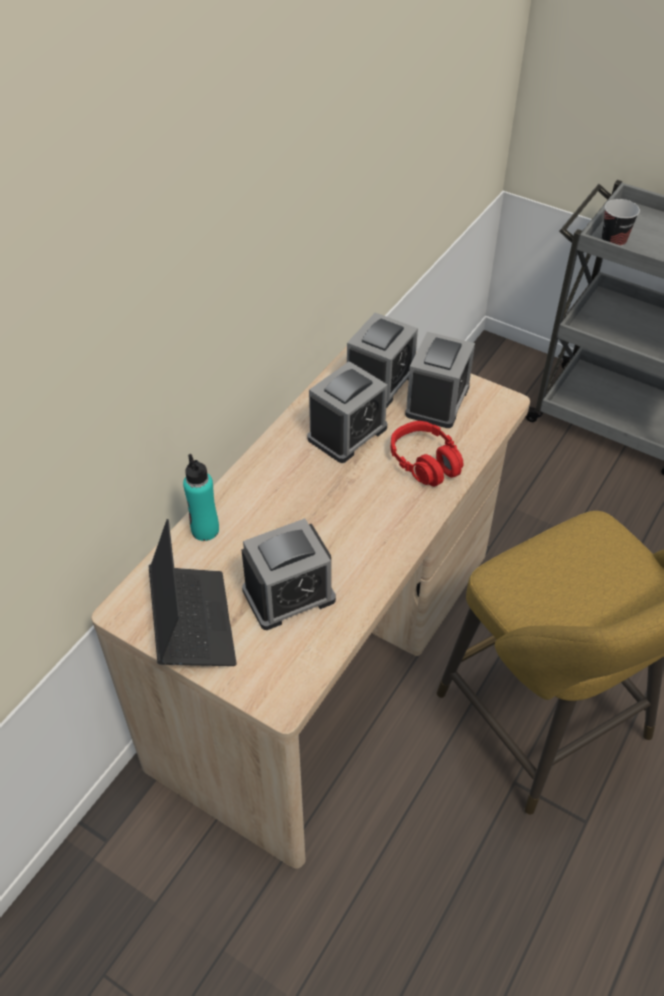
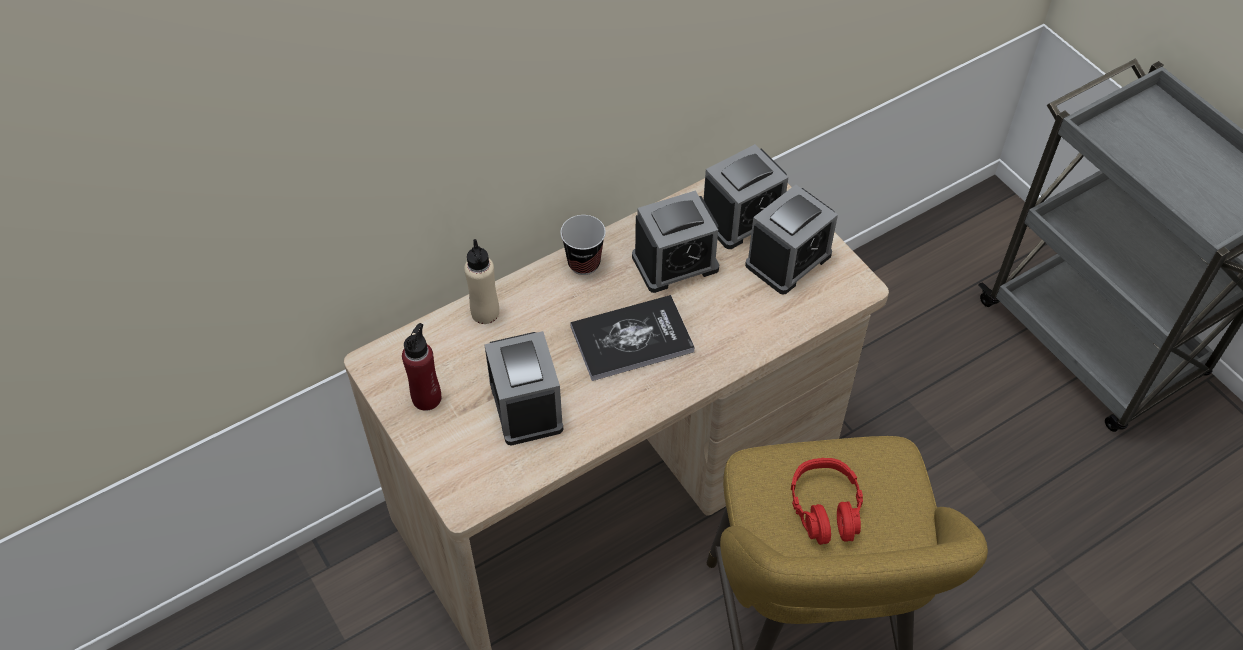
camera: 25 degrees right, 5 degrees up
laptop [149,519,237,666] -> red bottle [402,323,441,411]
turquoise bottle [183,454,219,541] -> beige bottle [464,239,499,324]
alarm clock [241,518,336,630] -> alarm clock turned 105 degrees counterclockwise [484,331,563,446]
red headphones [391,421,464,487] -> red headphones moved to [791,458,863,545]
cup [602,199,640,246] -> cup moved to [560,215,606,275]
none -> book [570,295,695,381]

